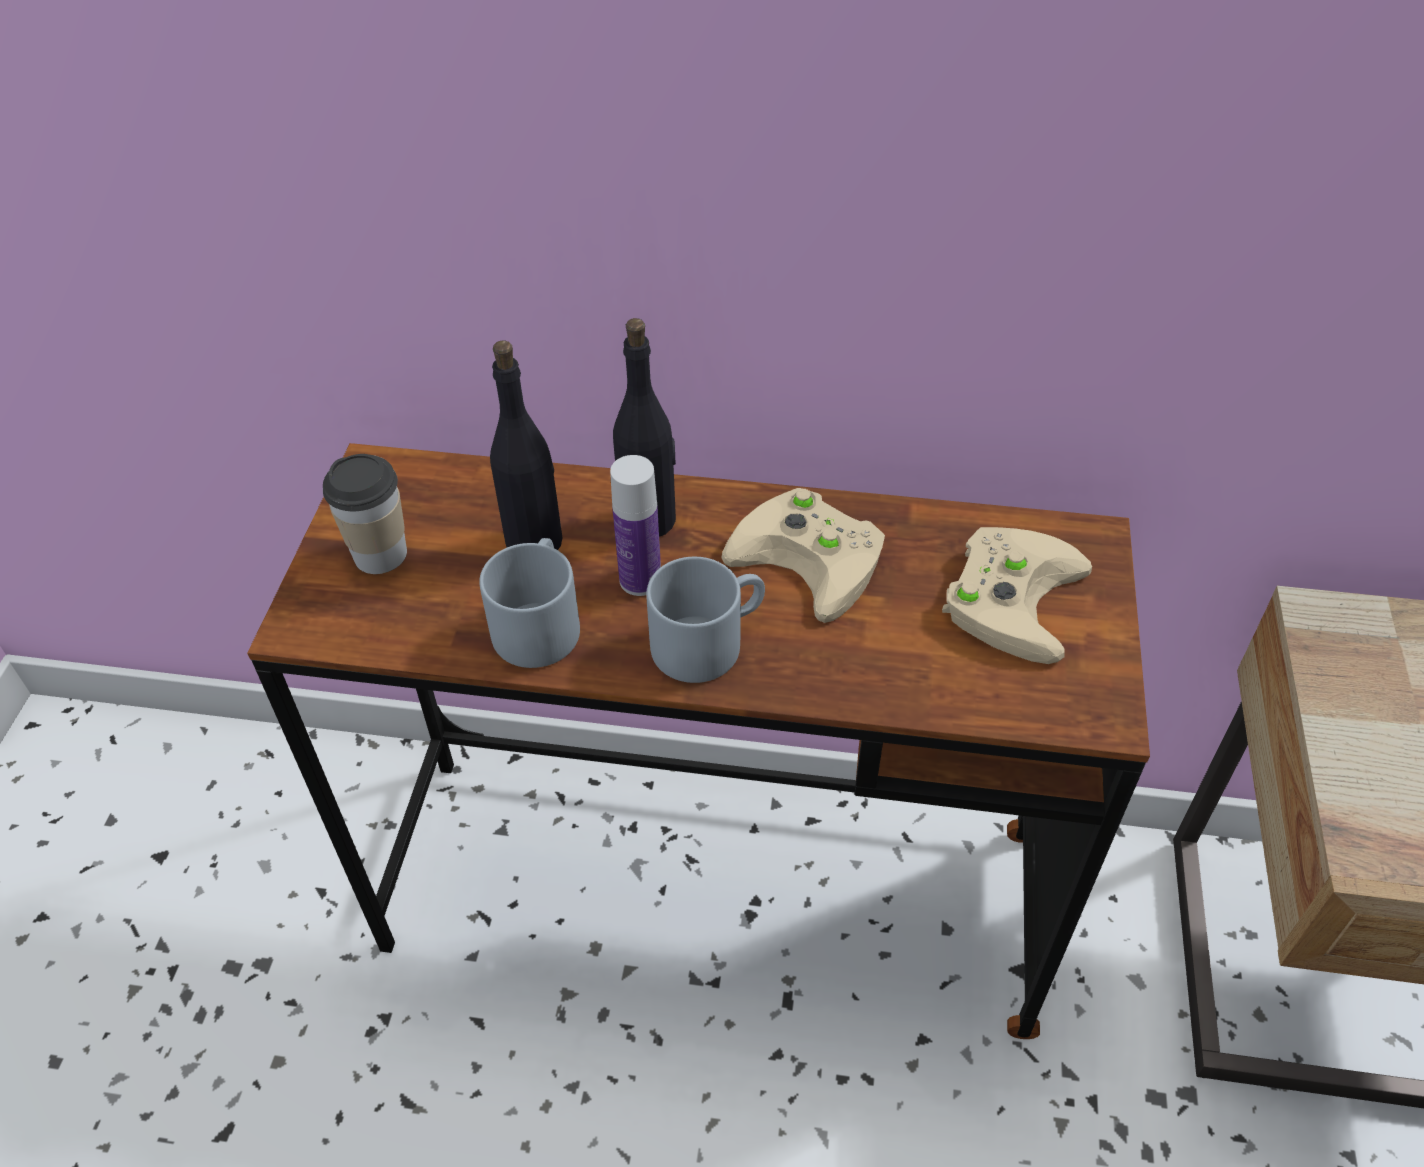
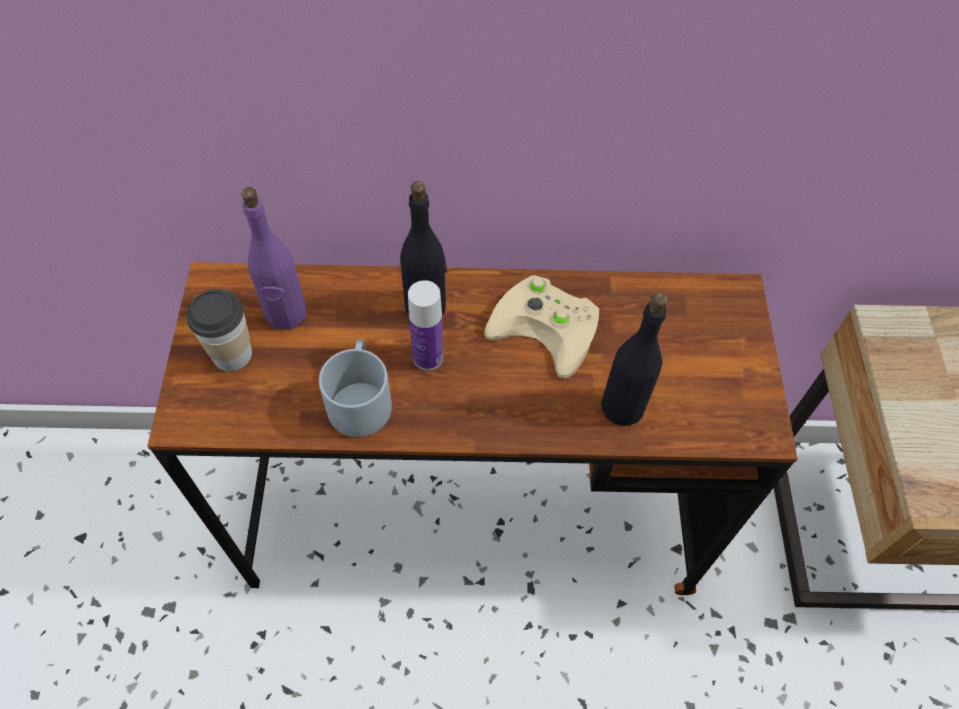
camera: 10 degrees left, 10 degrees up
black bottle [490,340,562,550] -> black bottle moved to [601,293,668,426]
grey mug [646,557,765,683] -> none
beige game controller [942,527,1092,664] -> none
none -> purple bottle [241,187,307,330]

